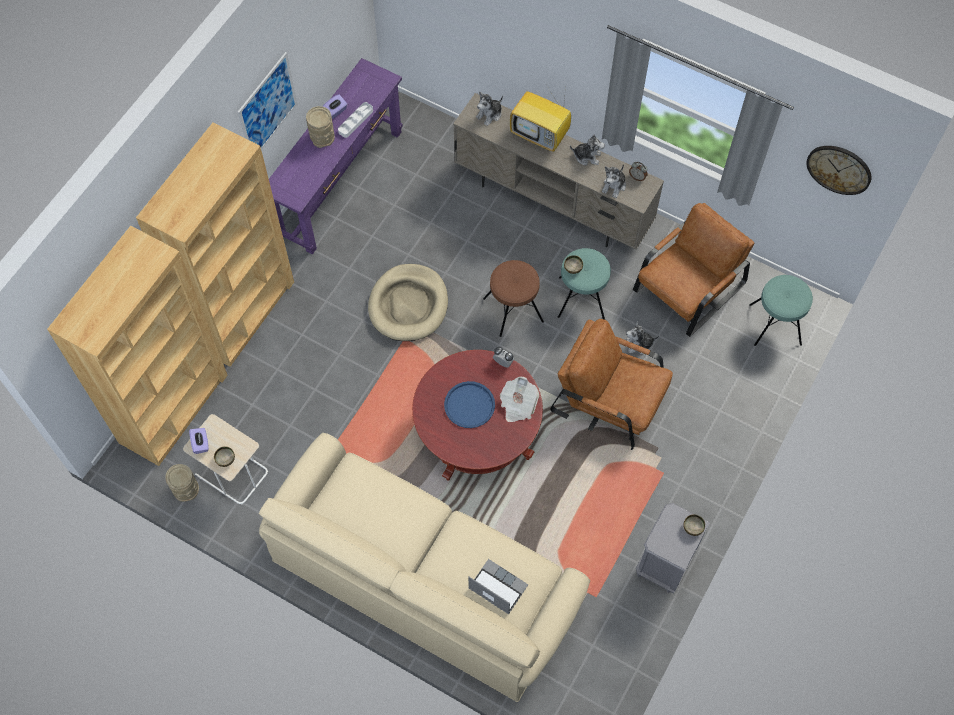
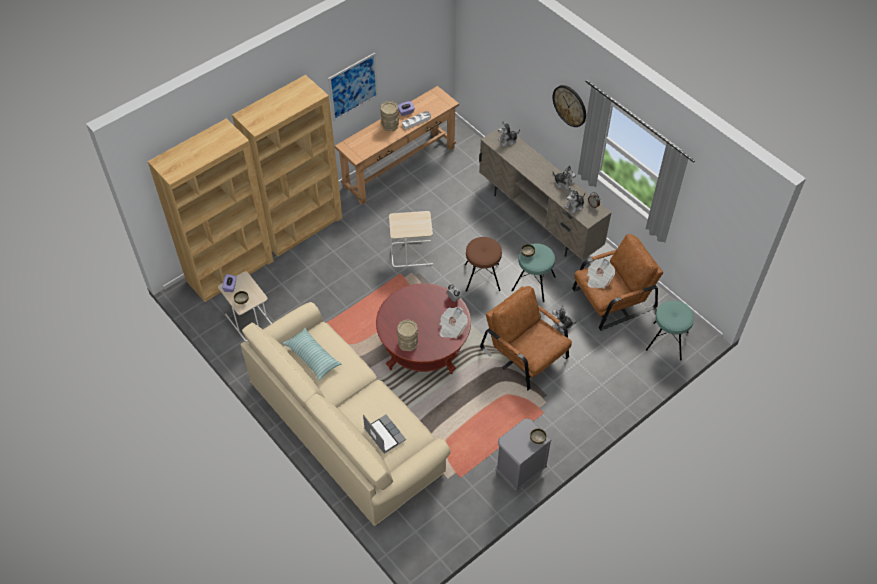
camera: 20 degrees right, 10 degrees down
beige vase [165,464,199,502] -> beige vase moved to [397,320,418,352]
purple console table [269,58,403,254] -> brown console table [335,86,459,205]
beige dog bed [368,264,448,341] -> beige side table [389,211,433,267]
blue tray [444,381,495,428] -> none
television [510,83,571,152] -> none
wall clock [806,146,871,195] -> wall clock moved to [553,85,586,127]
none -> pillow [283,328,341,380]
none -> newspaper [587,258,615,289]

